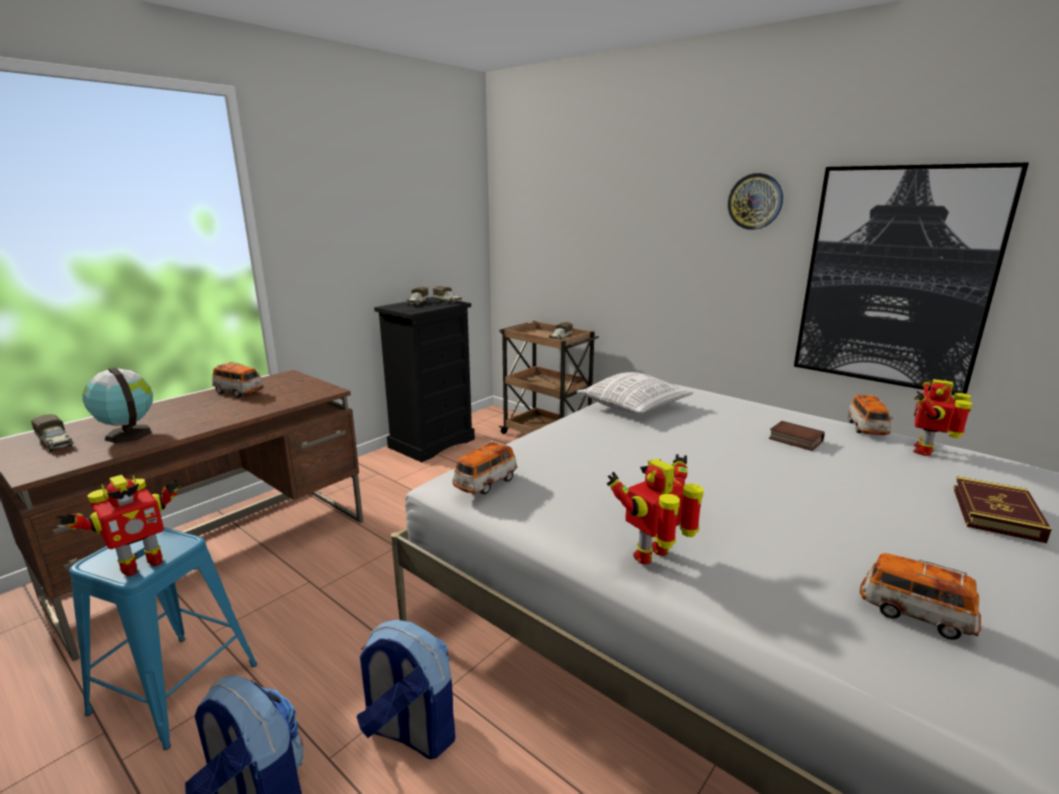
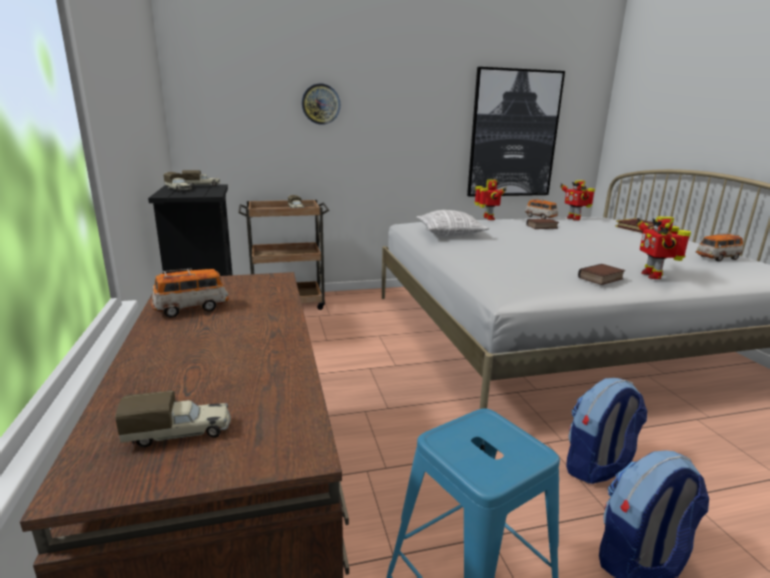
camera: 55 degrees left, 0 degrees up
toy robot [57,475,181,576] -> toy robot moved to [474,180,507,220]
globe [83,367,153,443] -> none
toy car [453,440,517,494] -> none
wall clock [728,173,783,230] -> wall clock moved to [302,84,340,125]
none -> book [578,264,625,285]

